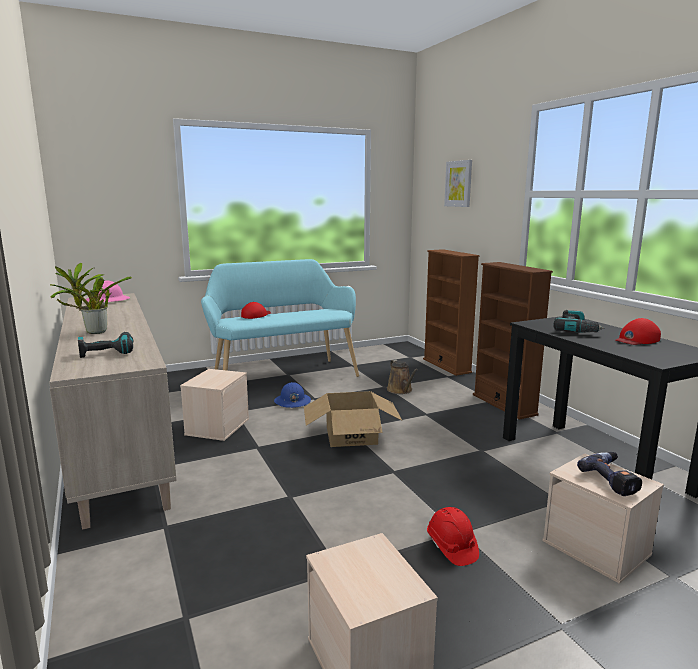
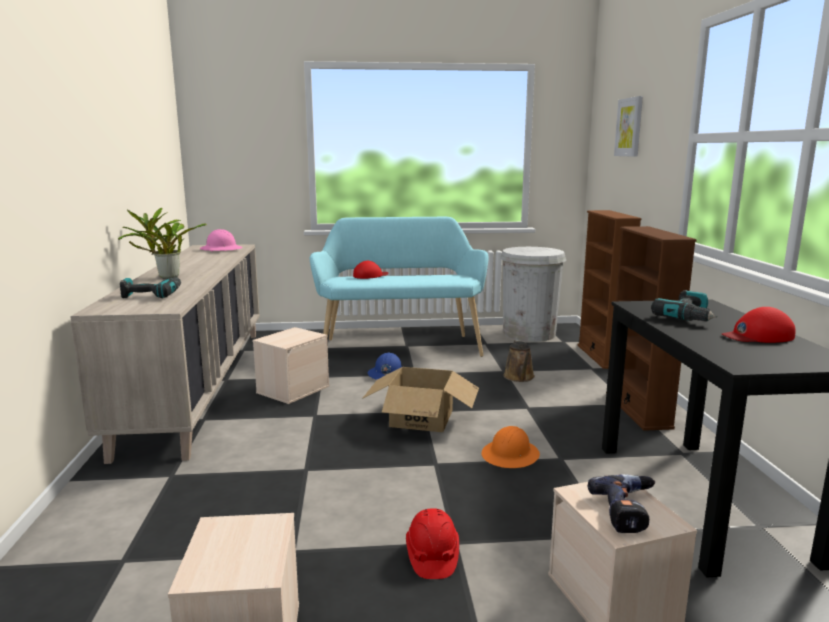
camera: 20 degrees right, 0 degrees up
none -> orange hard hat [481,426,540,468]
none -> white trash can [500,247,566,342]

